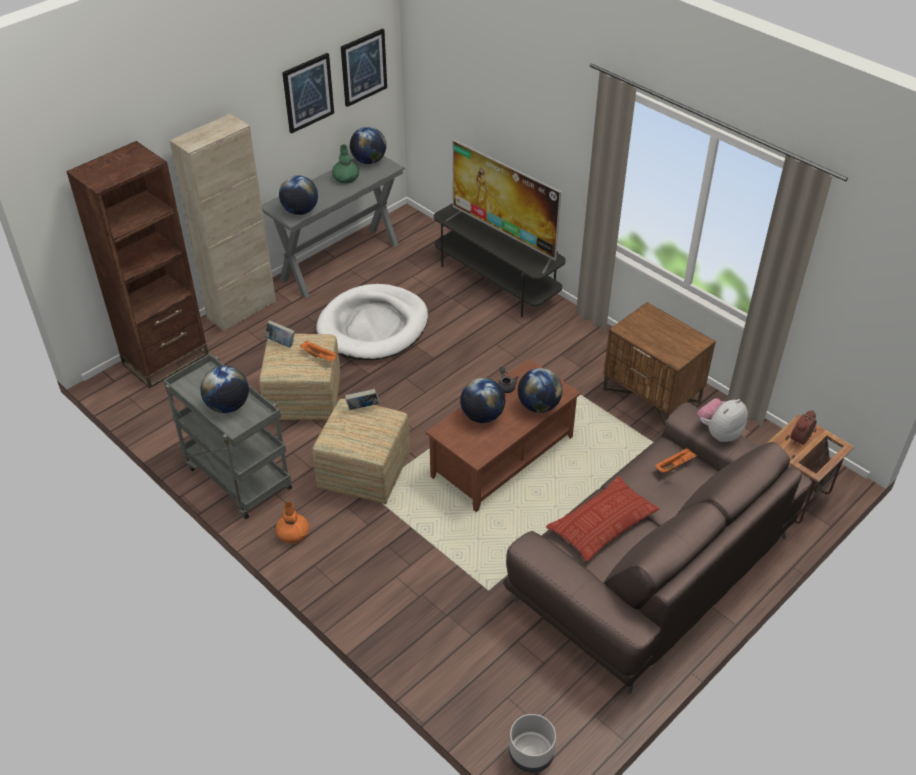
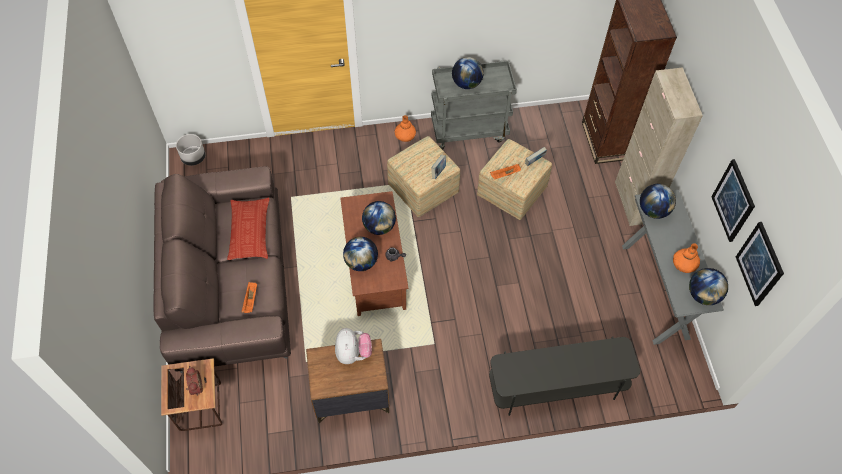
camera: 125 degrees right, 15 degrees up
white dog bed [316,284,428,360] -> none
green vase [332,144,359,183] -> orange vase [673,243,700,273]
television [445,139,561,273] -> none
plush toy [697,399,748,442] -> plush toy moved to [335,328,372,364]

